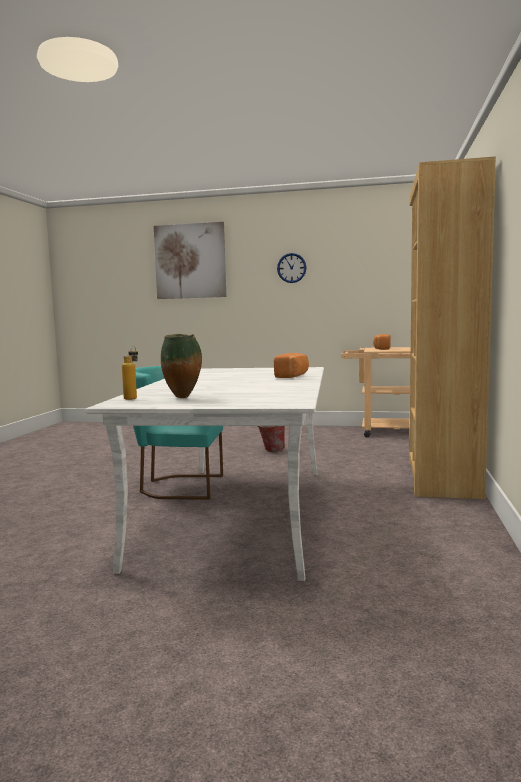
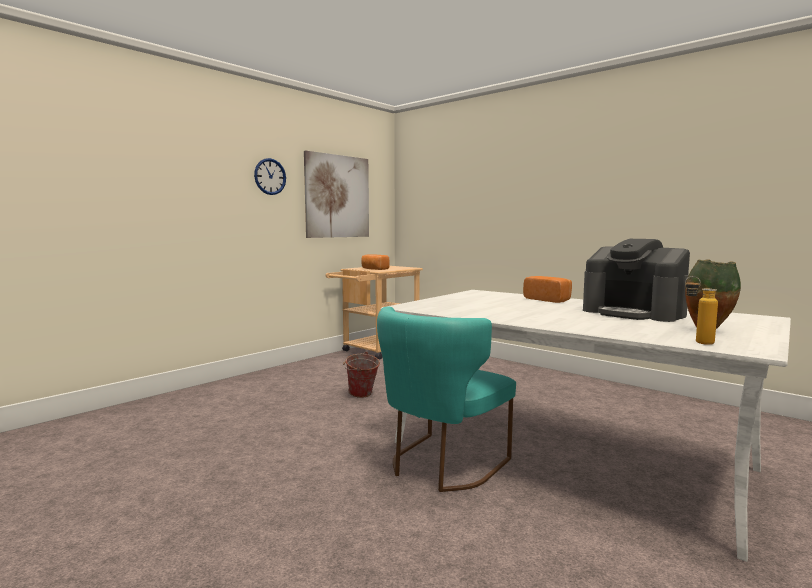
camera: 60 degrees left, 0 degrees up
picture [154,222,226,299] -> picture moved to [304,150,369,238]
brown bookcase [409,156,496,499] -> none
none -> coffee machine [583,239,690,322]

